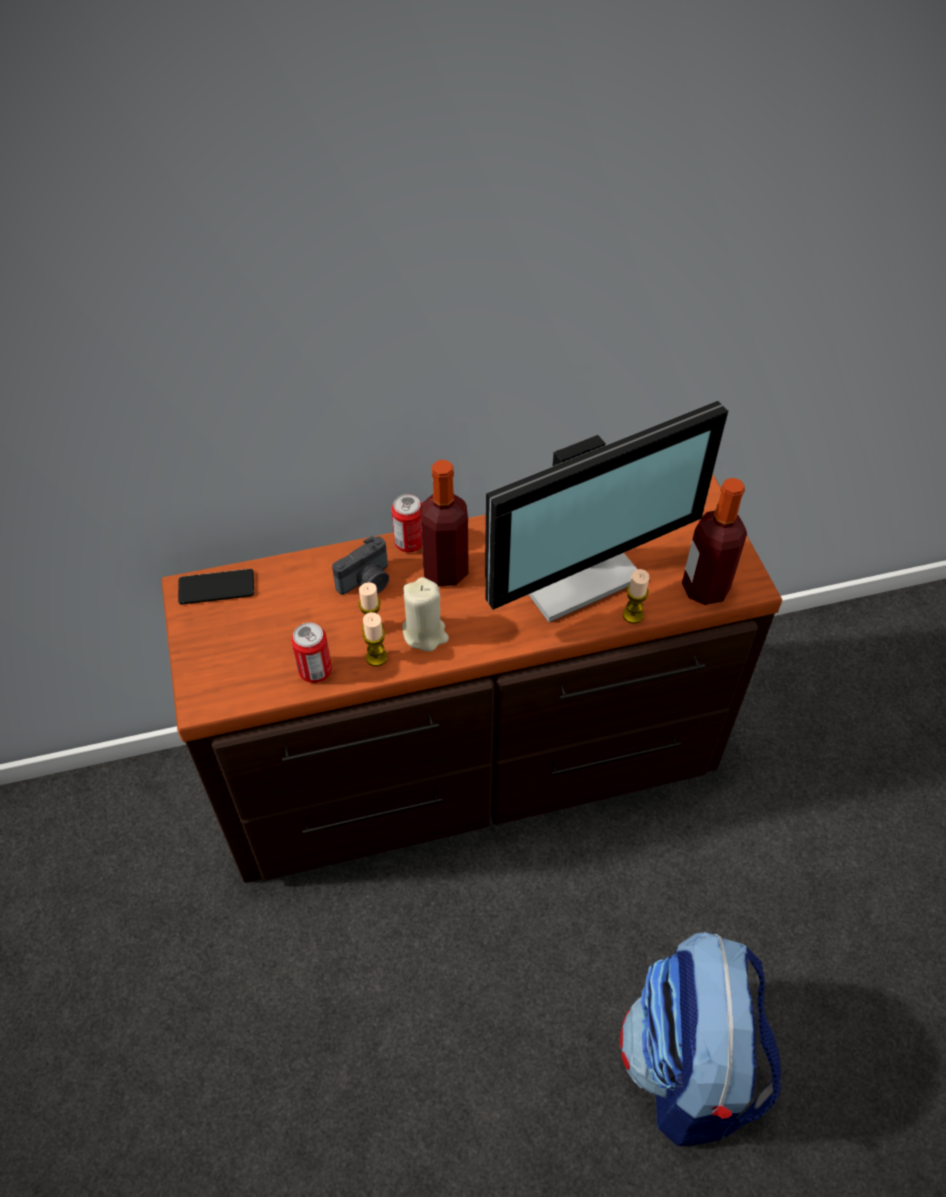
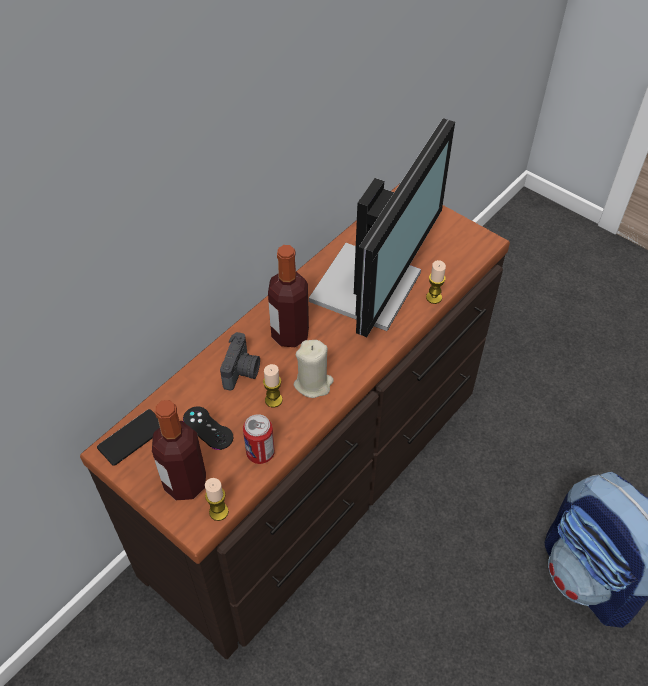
camera: 35 degrees left, 0 degrees up
candle [363,612,387,666] -> candle moved to [205,478,229,521]
can [391,494,422,553] -> none
bottle [682,478,747,605] -> bottle moved to [152,400,206,500]
none -> black game controller [183,406,233,450]

